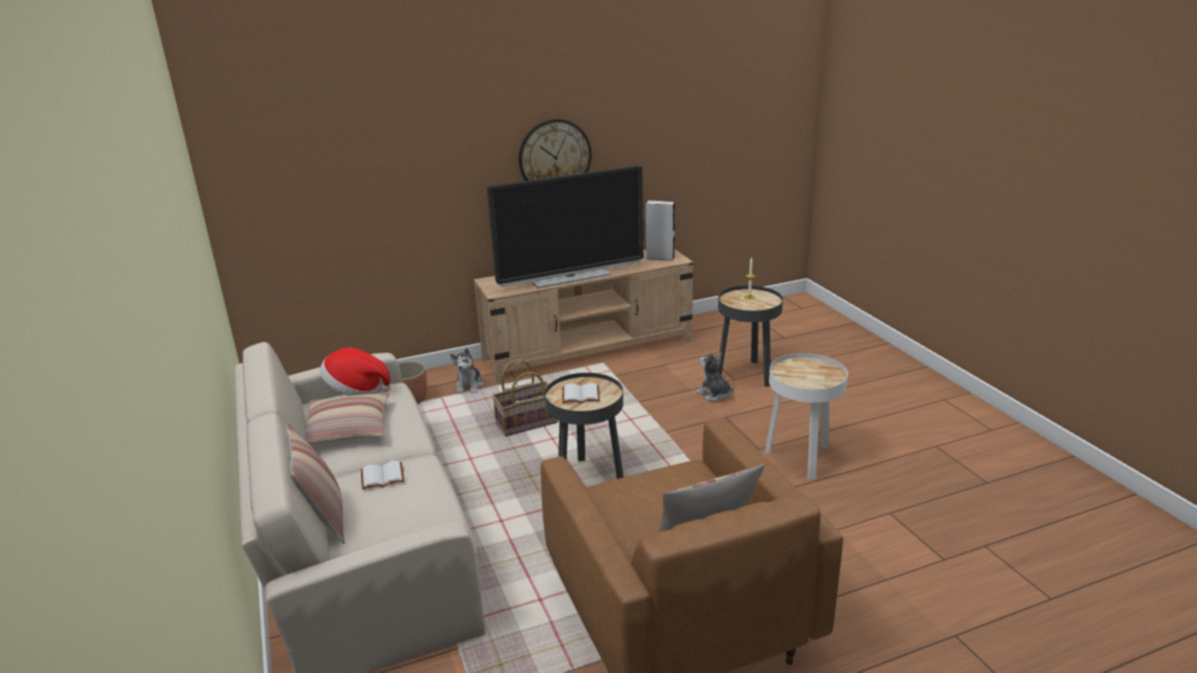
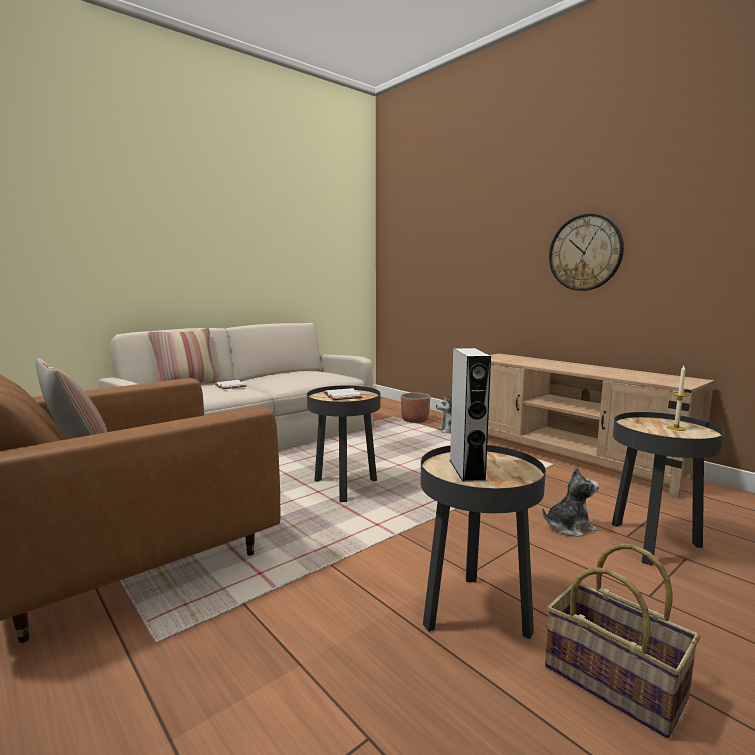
camera: 70 degrees right, 15 degrees down
pillow [305,392,390,444] -> none
hat [320,348,391,396] -> none
television [487,165,644,289] -> none
basket [492,359,558,436] -> basket moved to [545,543,700,738]
grey speaker [646,201,675,261] -> grey speaker moved to [450,348,491,482]
plush toy [696,352,734,402] -> plush toy turned 45 degrees clockwise [542,467,599,537]
white side table [765,353,848,479] -> black side table [420,445,546,639]

